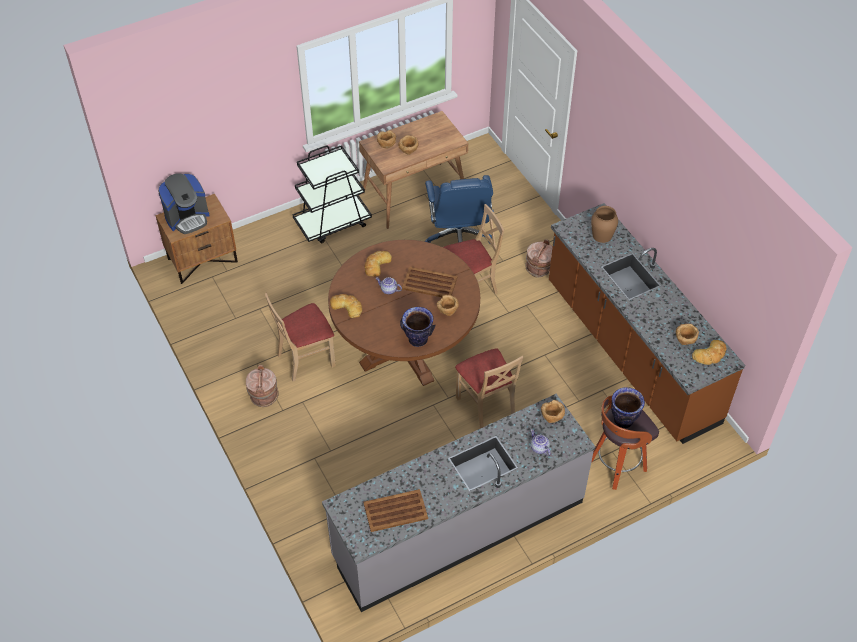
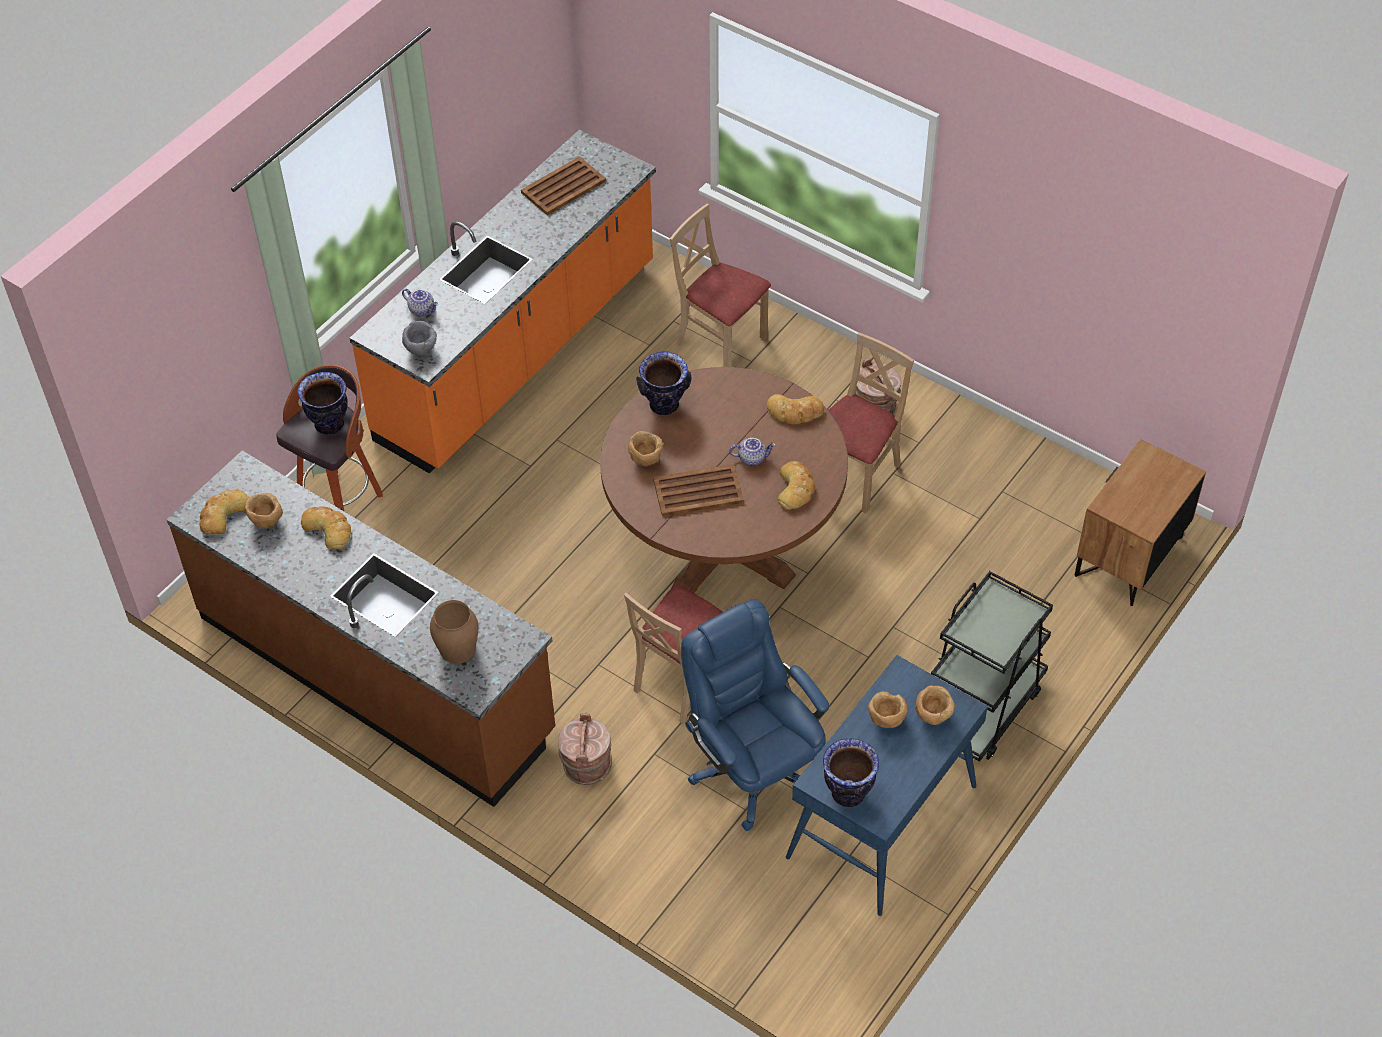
camera: 155 degrees right, 0 degrees up
coffee machine [158,173,209,234] -> none
grey counter [322,394,595,612] -> orange counter [350,130,656,473]
brown desk [359,111,468,229] -> blue desk [786,655,988,916]
beige chair [455,348,523,428] -> beige chair moved to [670,204,771,367]
brown bowl [541,400,565,423] -> grey bowl [402,321,437,355]
none -> bread [301,506,351,549]
none -> vase [823,739,879,807]

